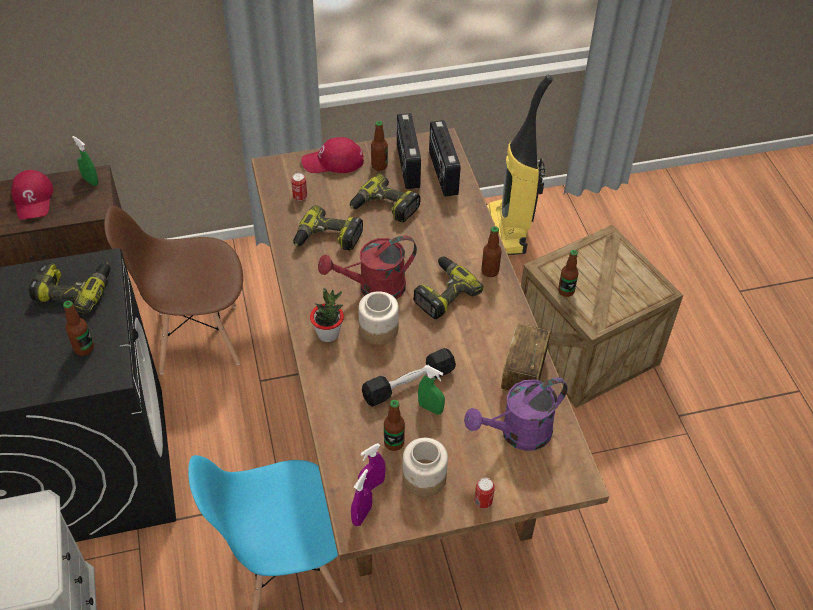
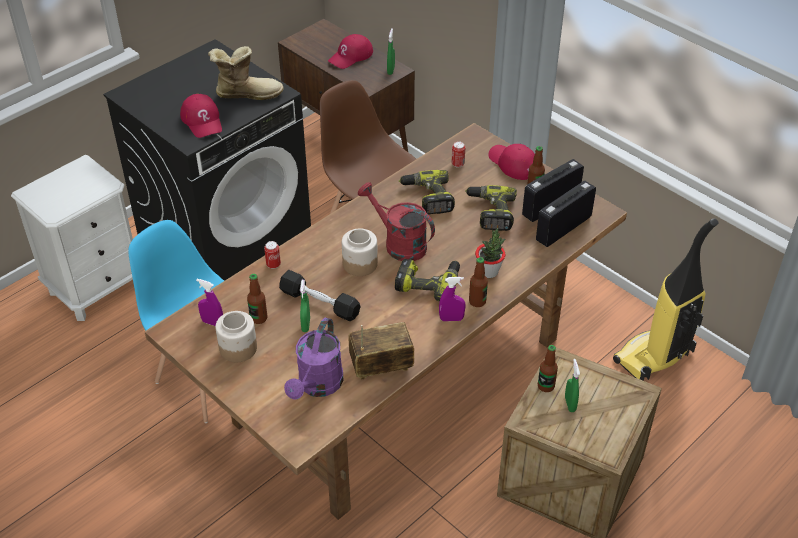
camera: 60 degrees right, 5 degrees down
power drill [29,263,111,314] -> boot [208,46,284,100]
bottle [63,301,94,356] -> red cap [180,94,222,138]
potted plant [310,288,344,342] -> potted plant moved to [475,228,506,278]
purple spray bottle [351,469,372,526] -> purple spray bottle moved to [439,277,466,321]
purple watering can [464,377,568,451] -> purple watering can turned 105 degrees counterclockwise [284,318,343,399]
can [474,478,495,509] -> can moved to [264,241,281,269]
none -> green spray bottle [565,359,580,412]

